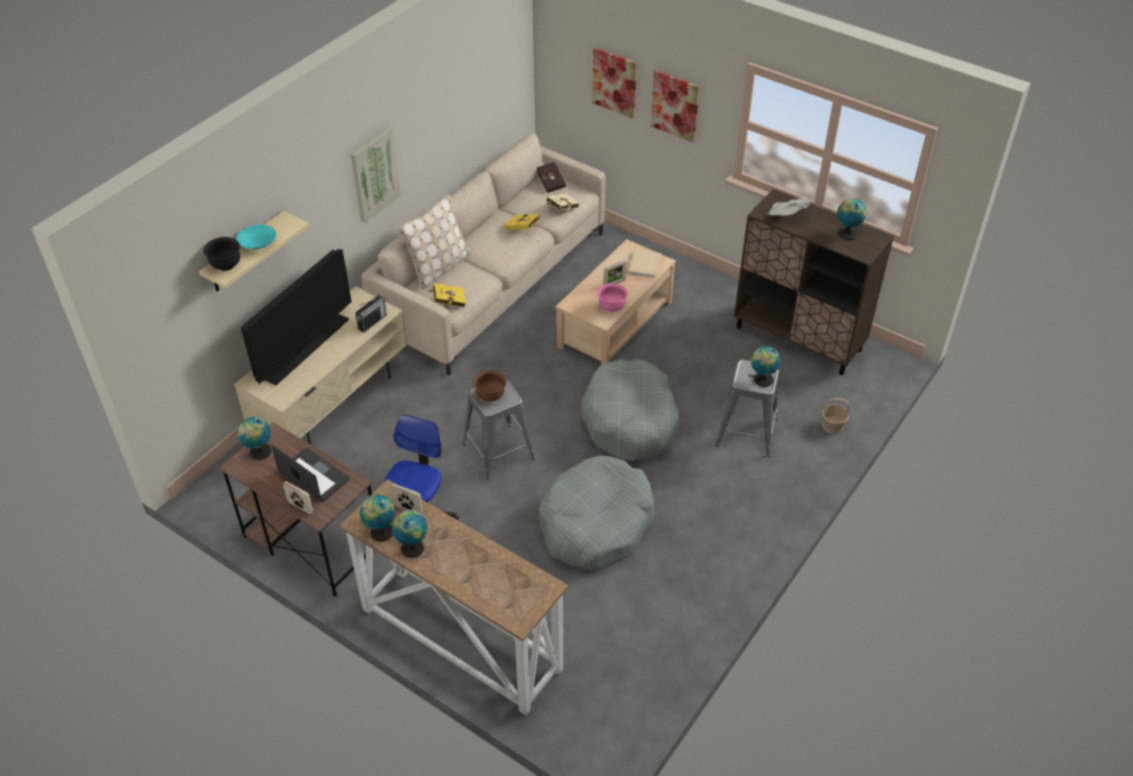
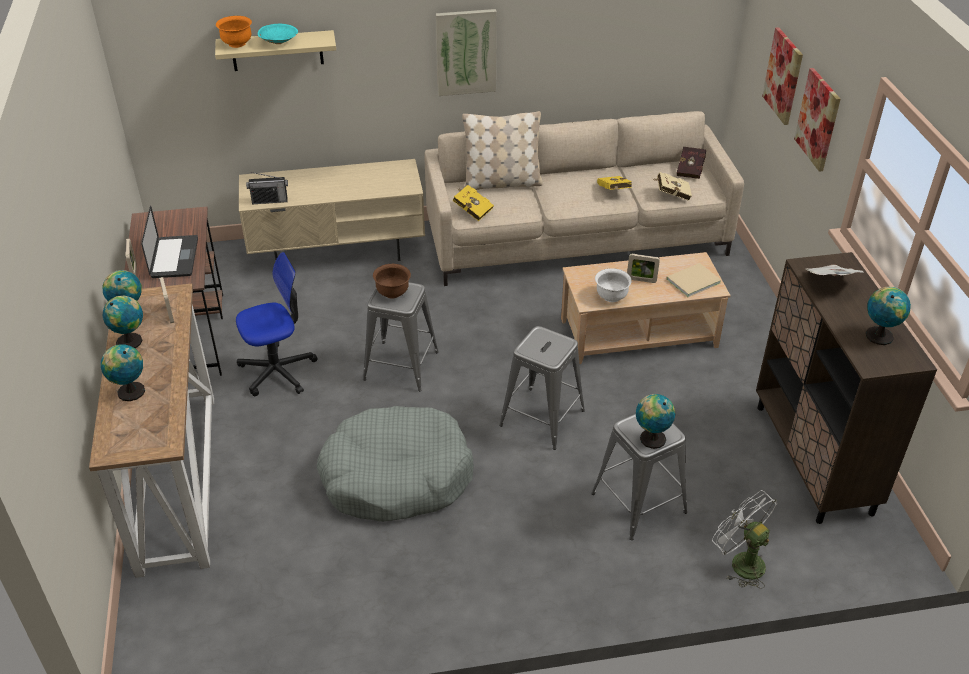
camera: 45 degrees right, 5 degrees down
black bowl [203,237,240,271] -> orange bowl [216,16,252,48]
globe [238,417,271,460] -> globe moved to [101,344,145,401]
television [241,249,352,385] -> none
radio [355,296,387,333] -> radio moved to [246,172,288,204]
grey dog bed [581,359,680,461] -> grey stool [499,326,585,450]
pink bowl [597,283,628,312] -> white bowl [595,268,632,302]
basket [822,398,849,434] -> white fan [712,490,777,588]

